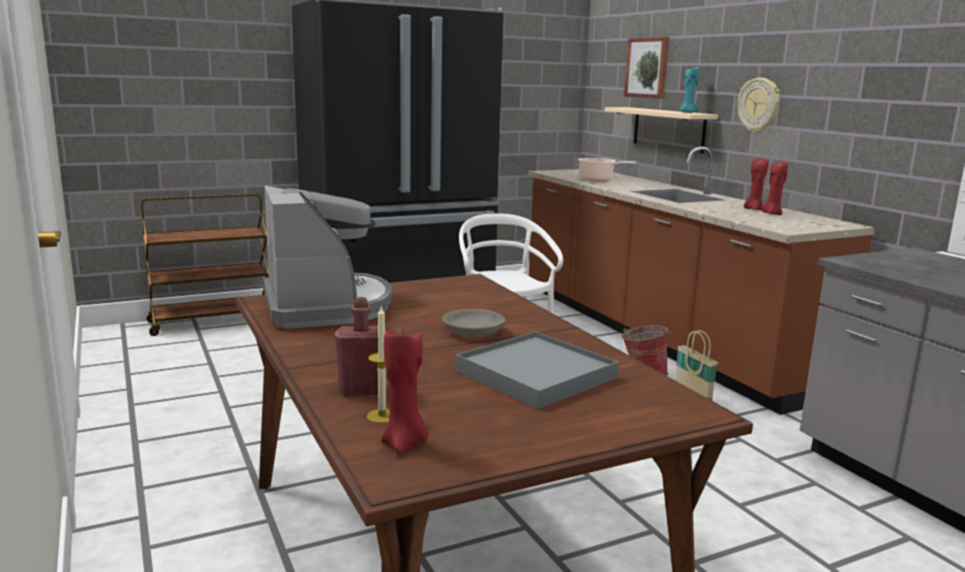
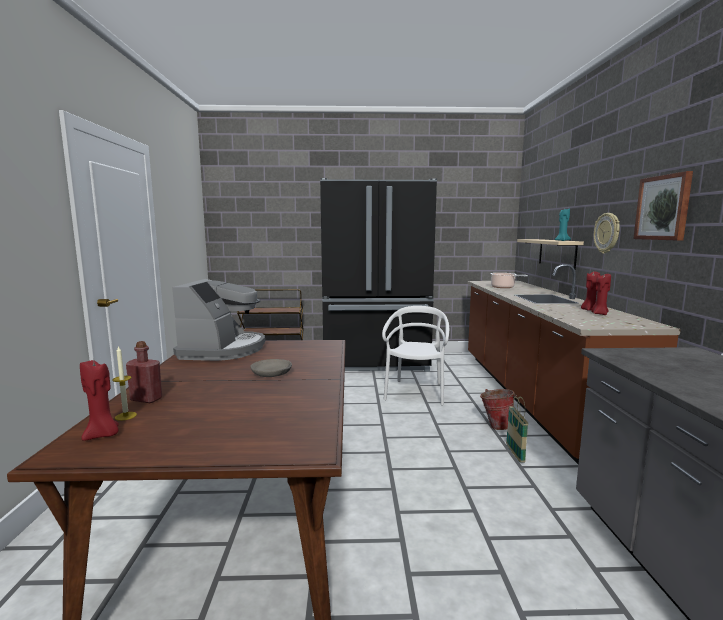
camera: 25 degrees right, 5 degrees down
grey tray [456,332,619,409] -> none
picture [624,37,670,99] -> picture moved to [633,171,693,241]

